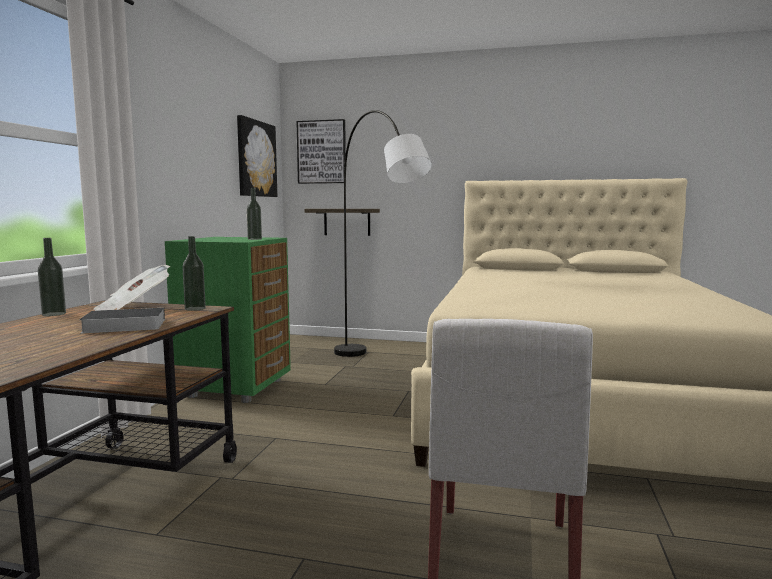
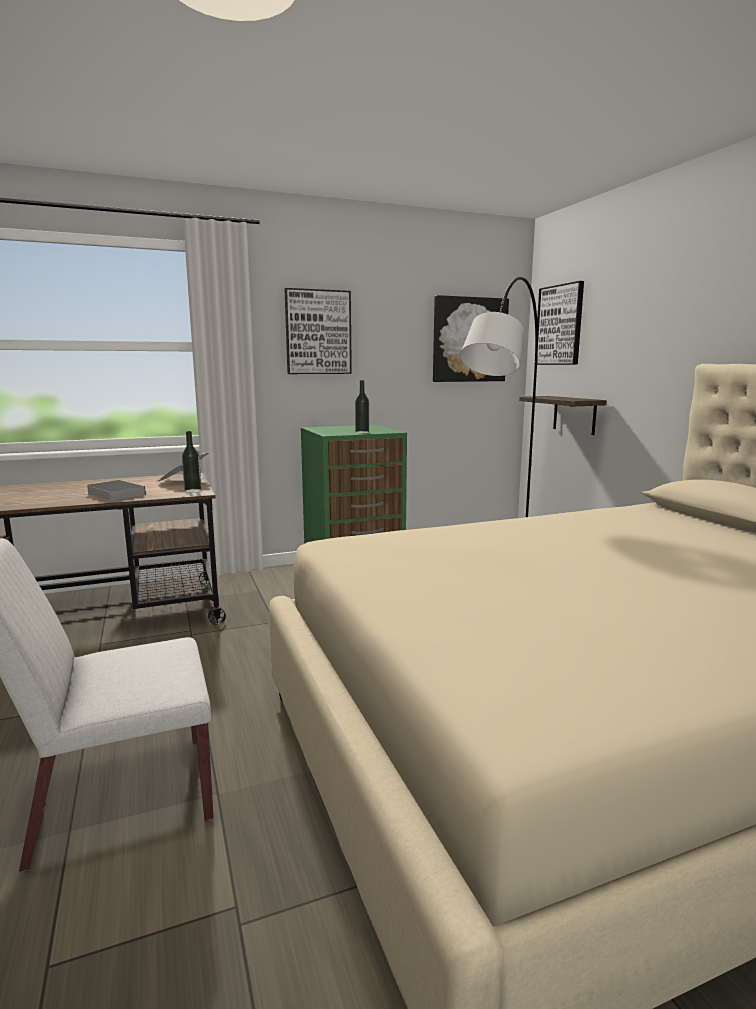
camera: 55 degrees right, 5 degrees up
bottle [38,238,66,316] -> none
none -> picture [285,288,352,374]

